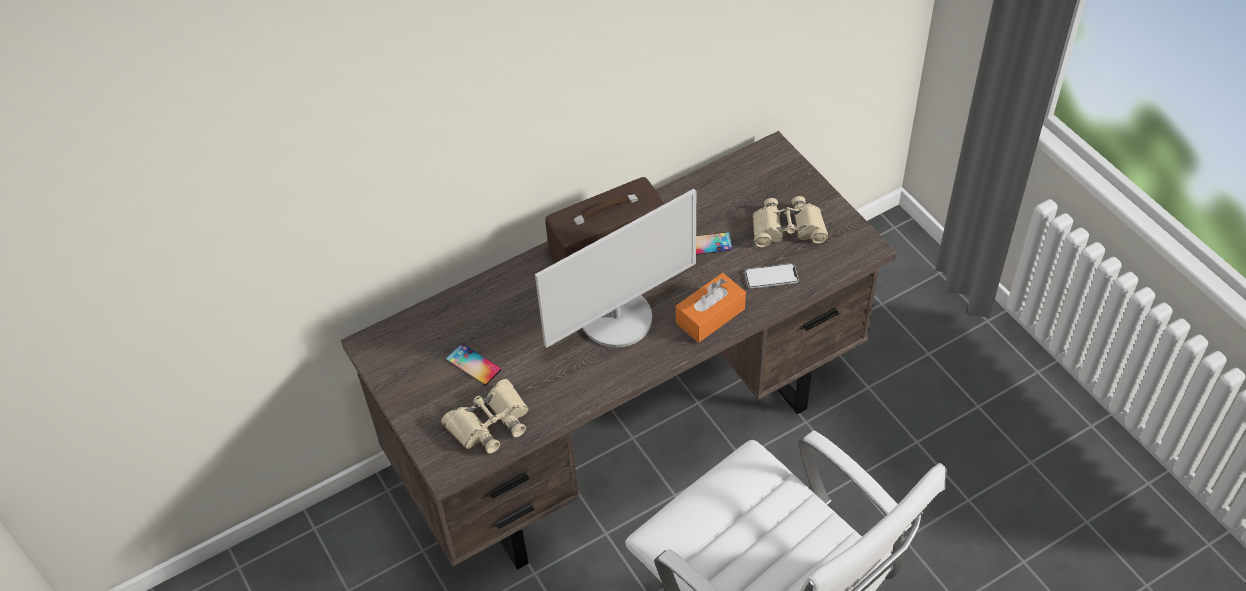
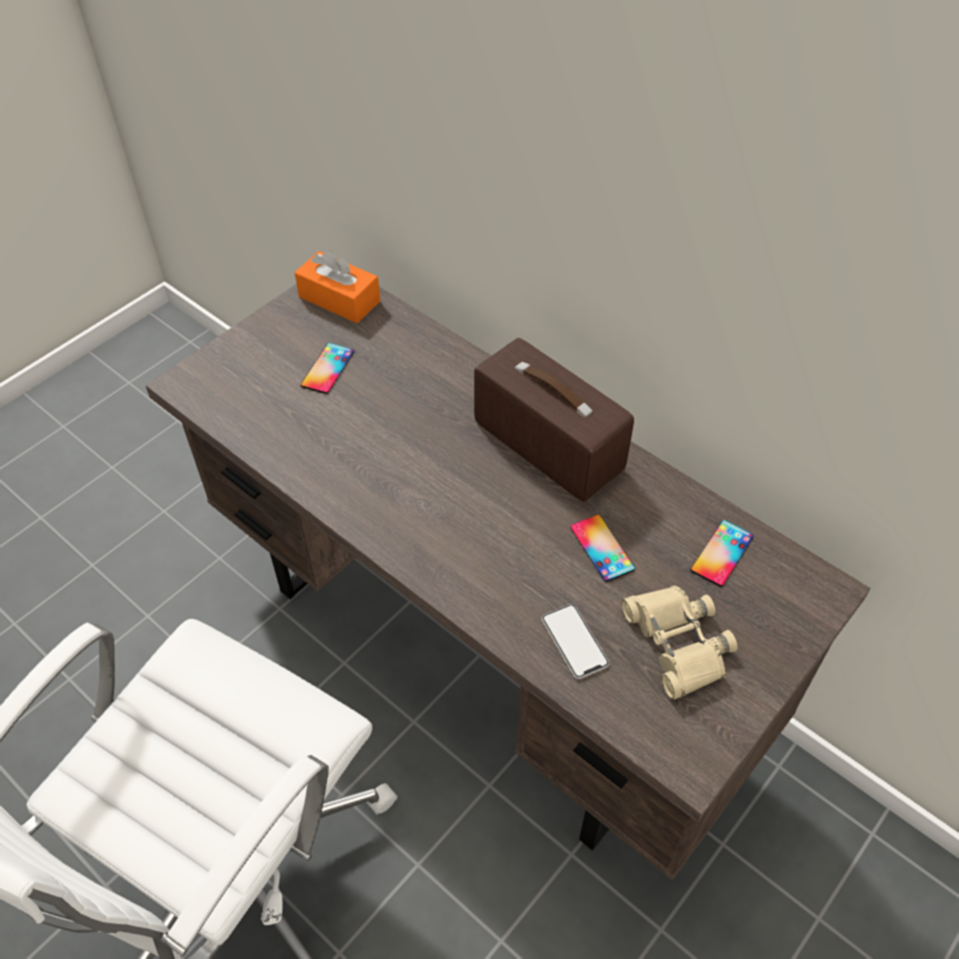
camera: 70 degrees right, 0 degrees up
beige binoculars [441,379,529,454] -> none
monitor [535,189,696,348] -> none
orange tissue box [676,273,746,343] -> orange tissue box moved to [294,250,380,323]
none -> phone [690,520,754,587]

